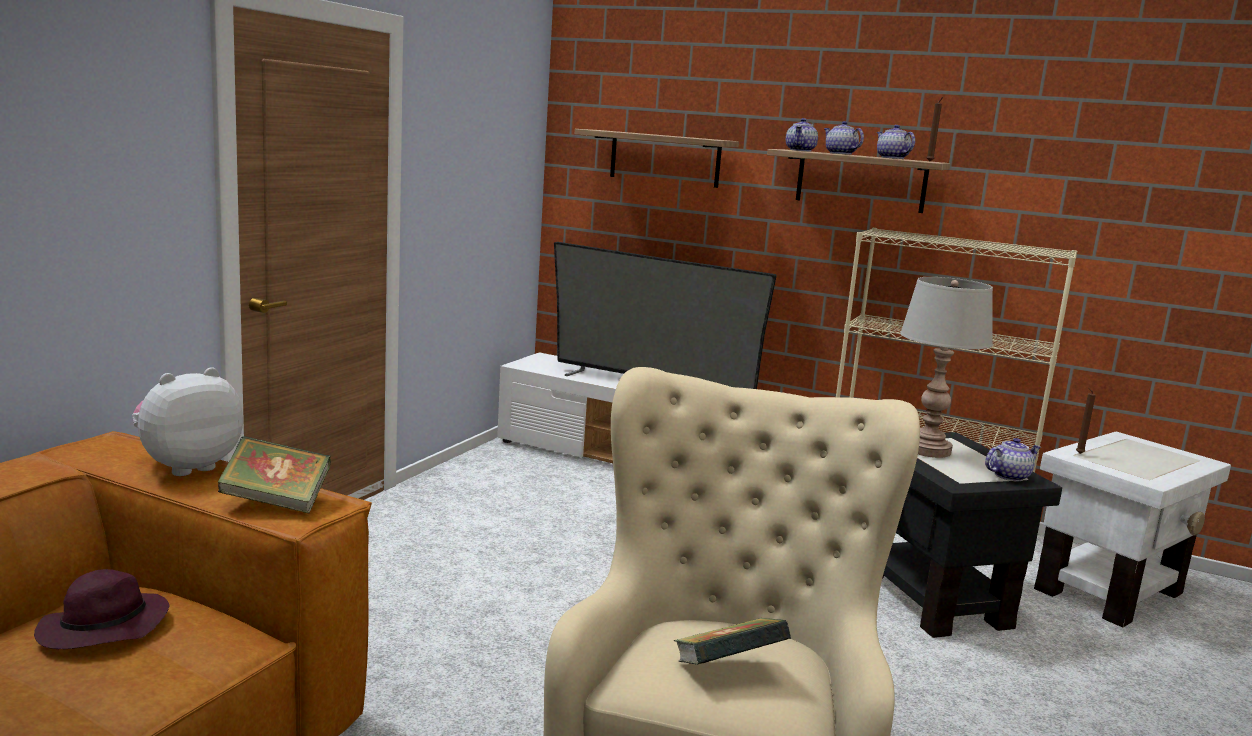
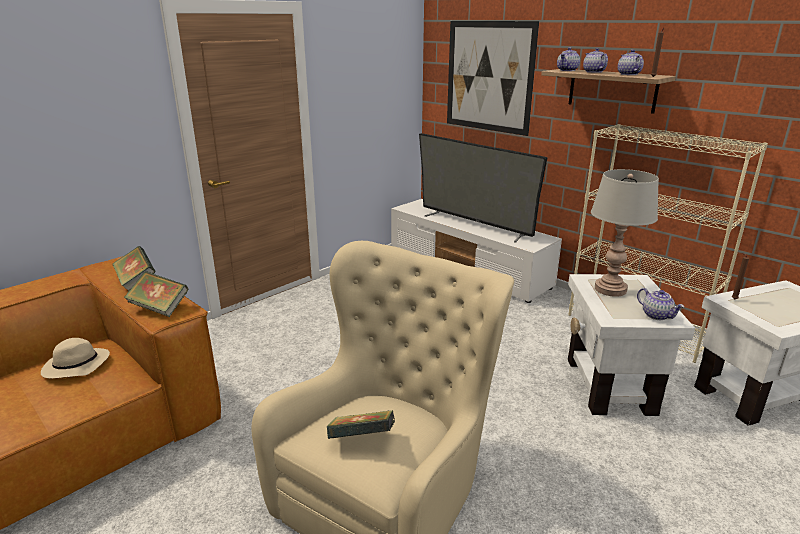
camera: 20 degrees right, 10 degrees up
purple hat [34,569,170,649] -> beige hat [41,338,110,379]
plush toy [132,367,243,476] -> book [112,246,156,292]
shelf [575,129,739,188] -> picture [447,21,539,136]
black side table [883,432,1062,638] -> white side table [568,274,695,416]
teapot [985,438,1041,482] -> teapot turned 60 degrees clockwise [637,288,684,320]

